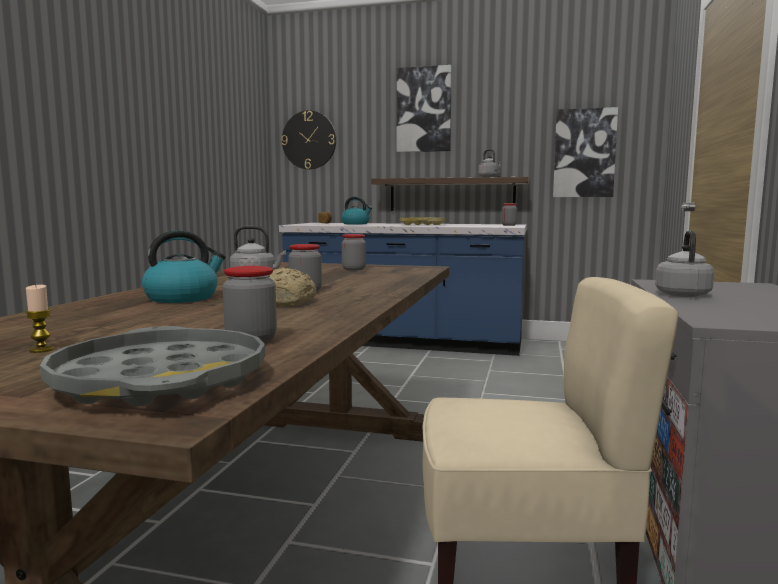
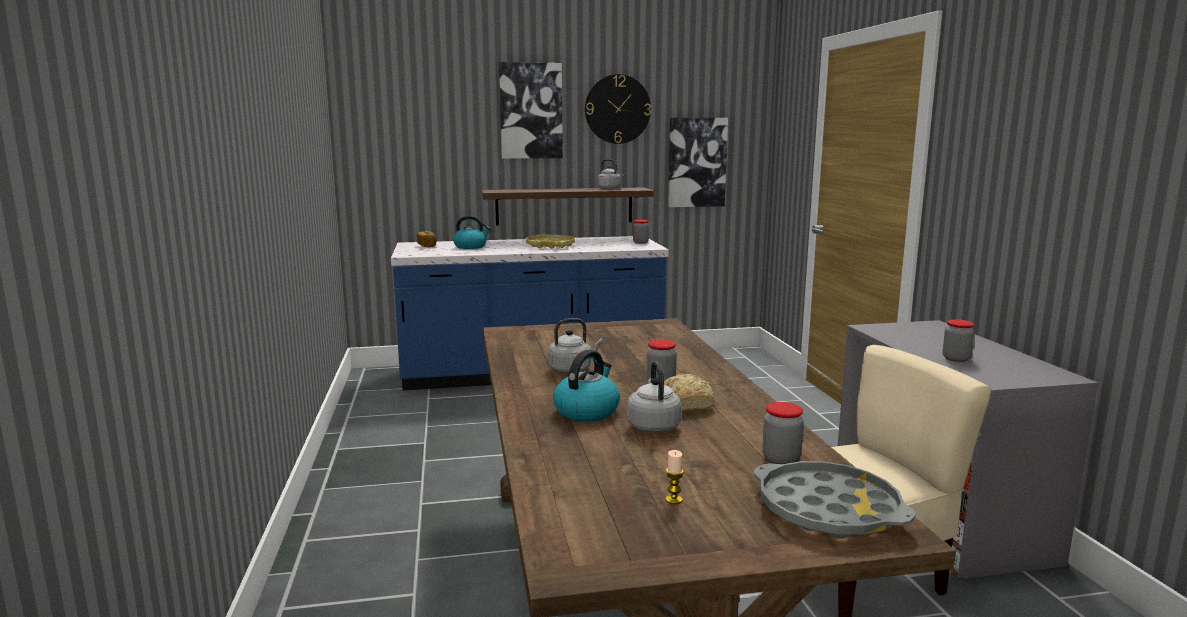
camera: 25 degrees left, 5 degrees up
wall clock [281,110,336,170] -> wall clock moved to [585,74,651,144]
jar [342,234,366,271] -> jar moved to [943,319,974,362]
grey kettle [655,230,714,297] -> grey kettle moved to [627,361,681,433]

